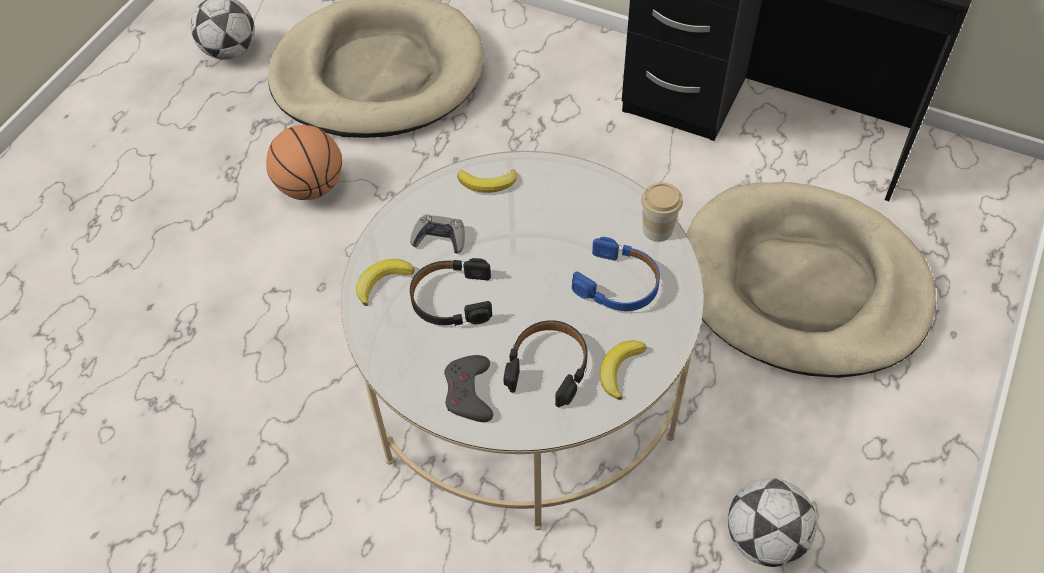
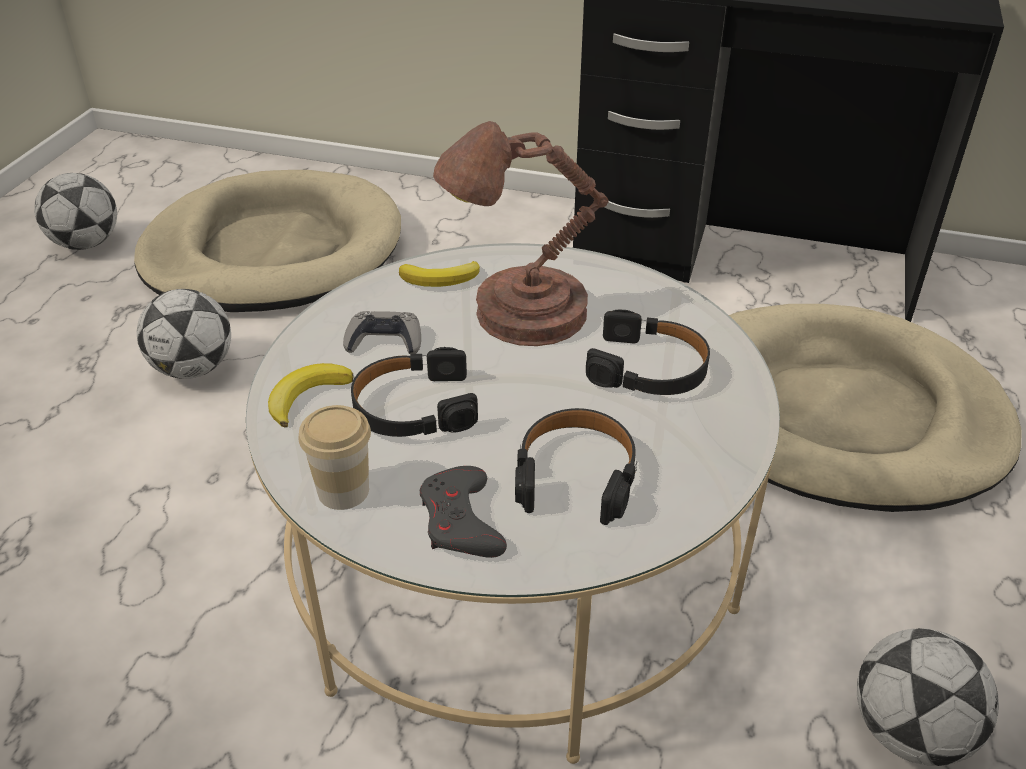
camera: 10 degrees left, 15 degrees down
basketball [266,125,342,200] -> football [137,289,231,379]
blue headphones [572,237,660,311] -> black headphones [586,310,710,395]
banana [600,340,646,400] -> none
cup [641,183,683,242] -> cup moved to [298,405,371,510]
none -> brown table lamp [433,121,608,346]

